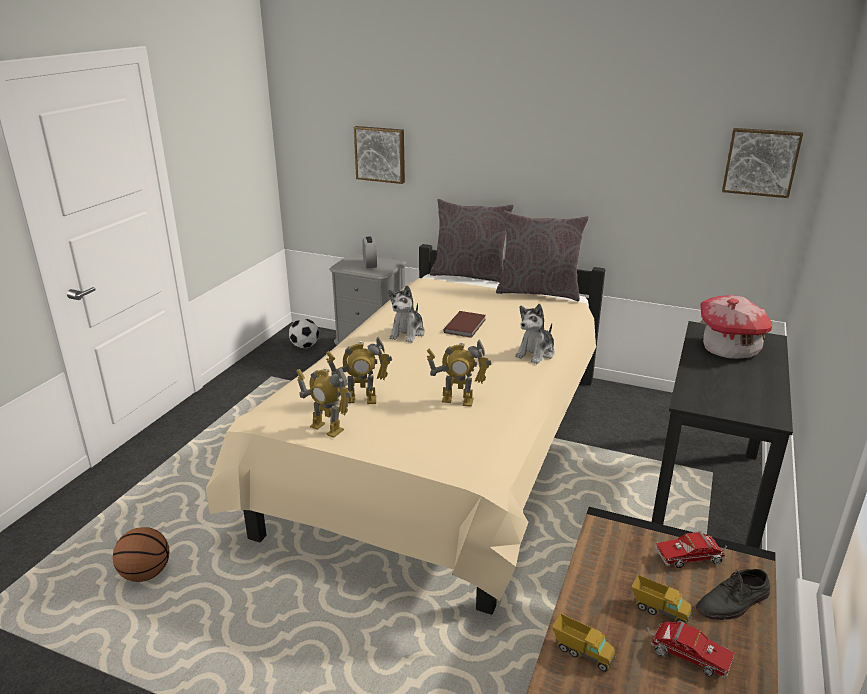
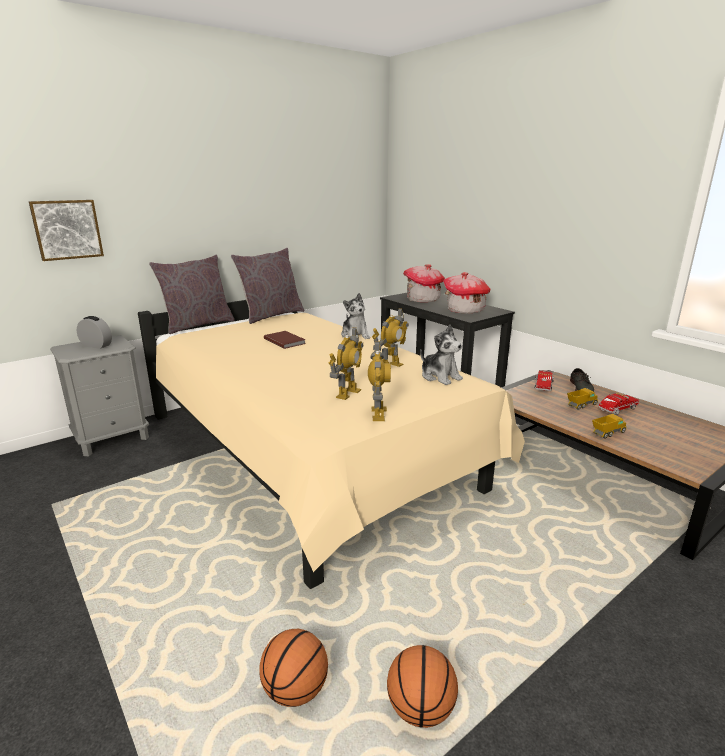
camera: 60 degrees left, 5 degrees down
football [289,319,319,348] -> none
toy robot [296,367,352,438] -> toy robot turned 60 degrees counterclockwise [368,342,391,421]
plush toy [388,285,425,343] -> plush toy moved to [420,325,463,385]
picture [722,128,803,198] -> none
none -> basketball [387,645,458,728]
none -> toy house [443,272,490,314]

